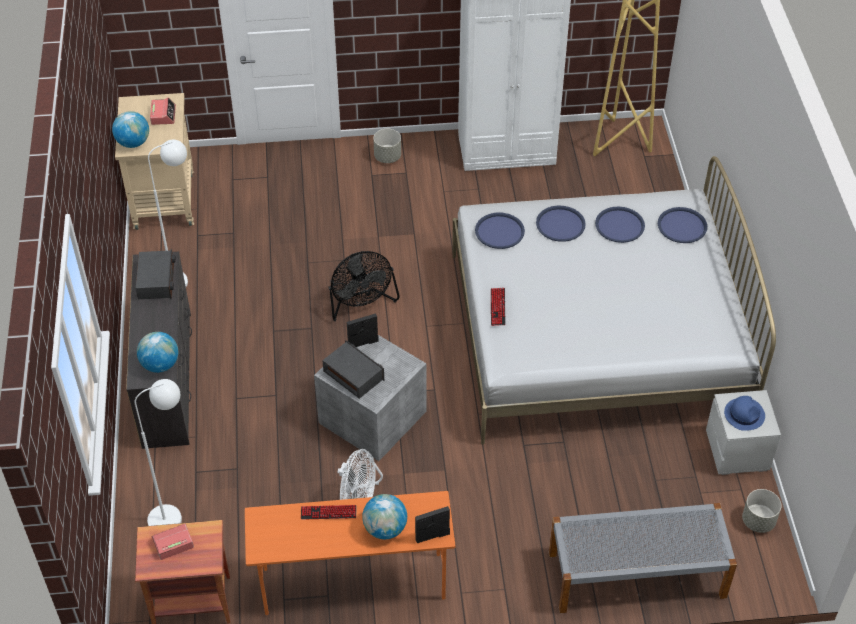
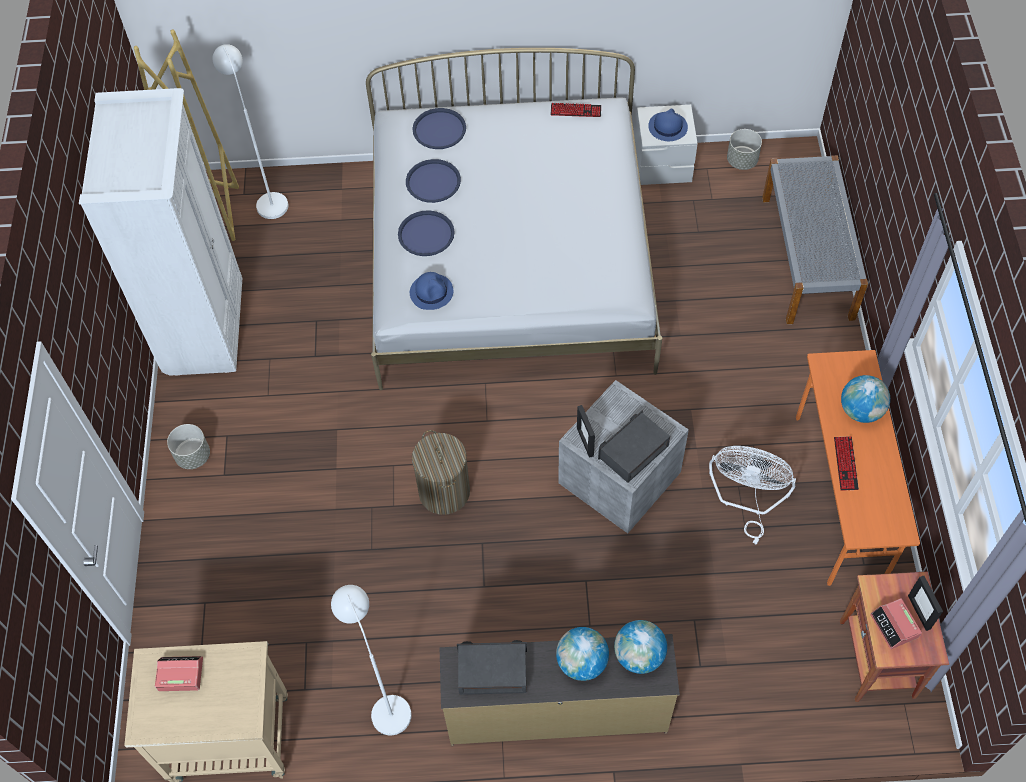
camera: 85 degrees left, 10 degrees up
globe [112,111,149,148] -> globe moved to [556,627,609,681]
white floor lamp [135,379,182,526] -> white floor lamp moved to [213,44,288,219]
black fan [328,251,400,321] -> laundry basket [412,430,470,515]
picture frame [415,506,450,543] -> picture frame moved to [908,576,943,631]
blue tray [475,212,525,249] -> blue hat [410,272,453,310]
keyboard [491,288,506,326] -> keyboard moved to [550,103,601,117]

